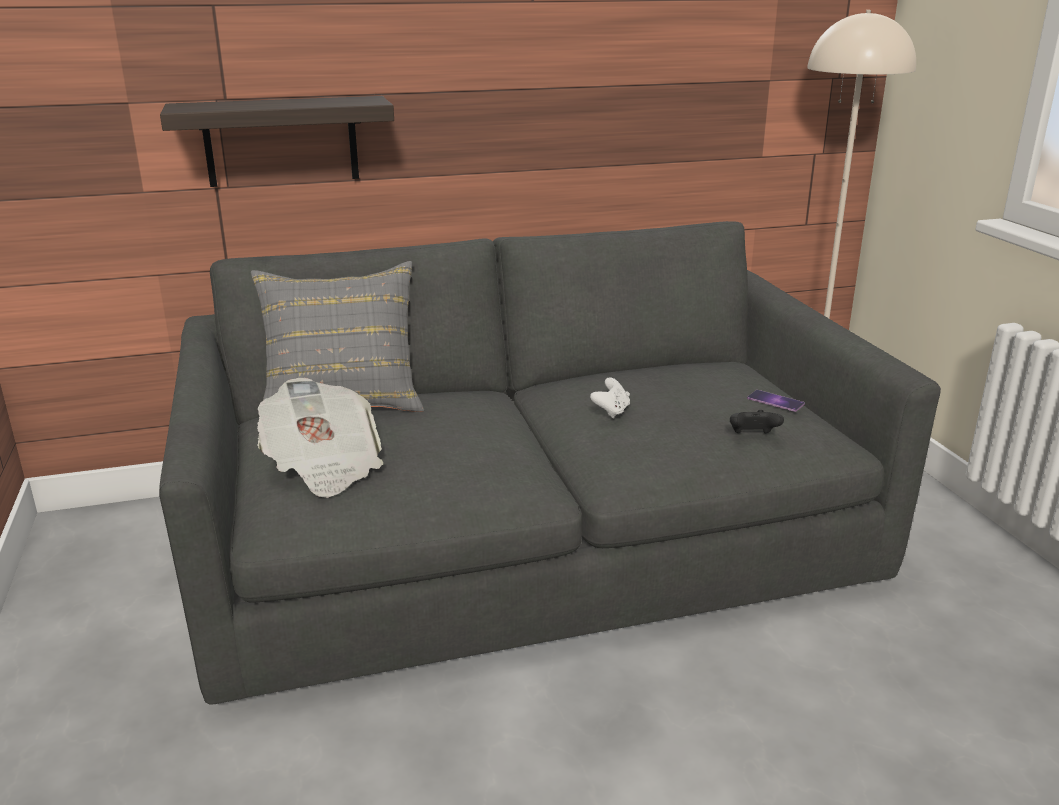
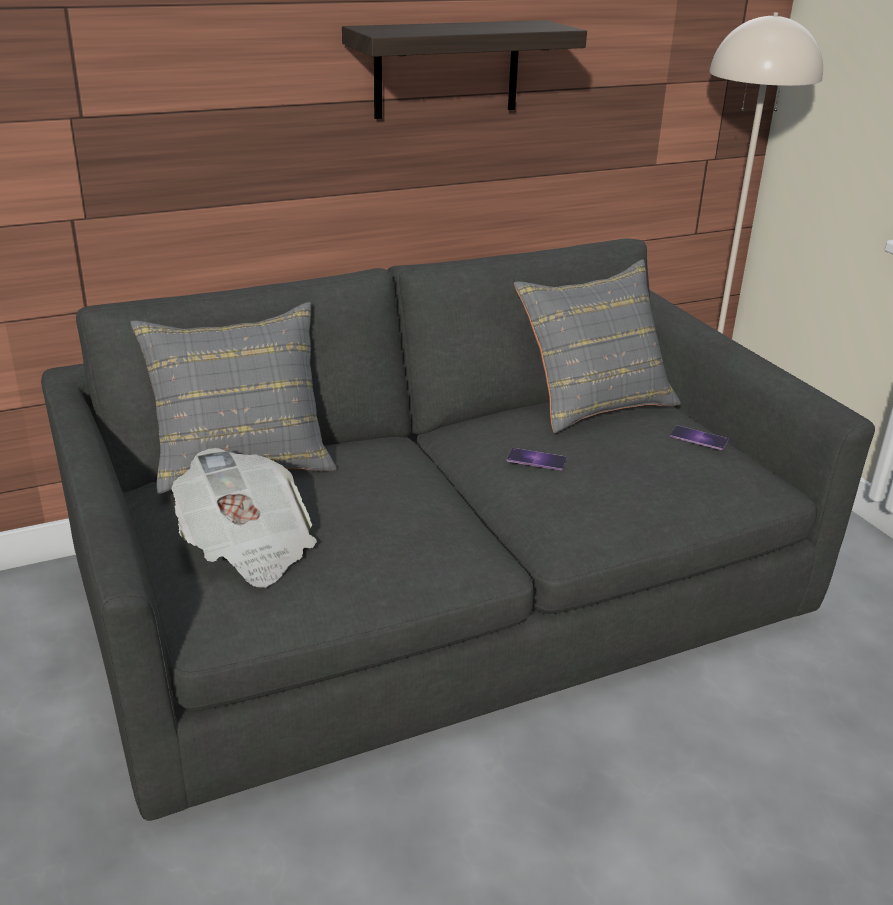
camera: 10 degrees left, 5 degrees up
shelf [160,96,394,187] -> shelf moved to [342,20,587,119]
white game controller [590,377,630,418] -> phone [507,448,567,470]
black game controller [730,410,784,433] -> none
none -> grey pillow [514,259,681,433]

